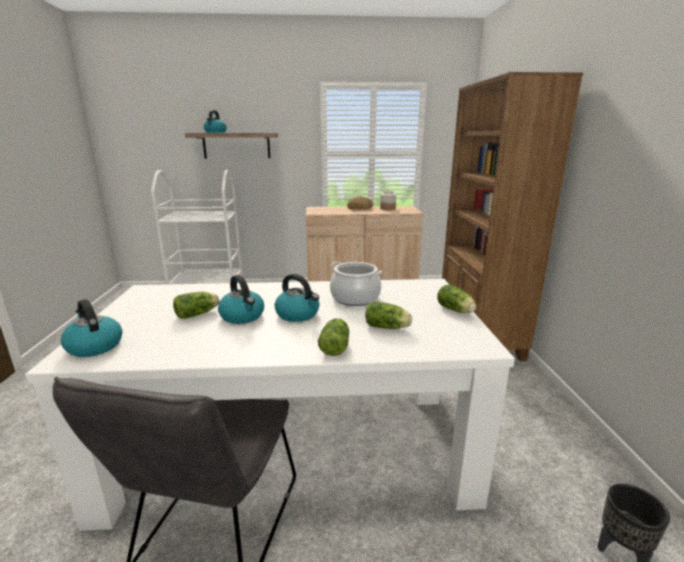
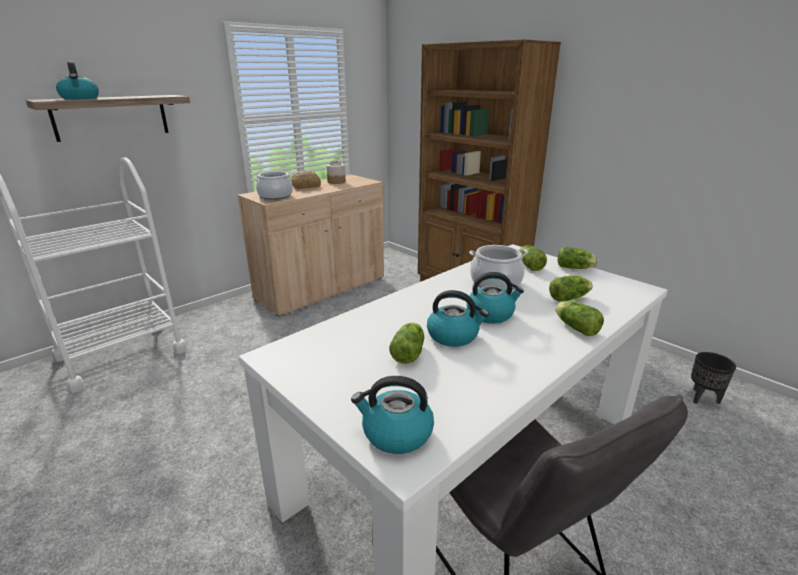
camera: 40 degrees left, 5 degrees up
none -> cooking pot [254,171,293,200]
none -> lettuce [519,245,547,271]

